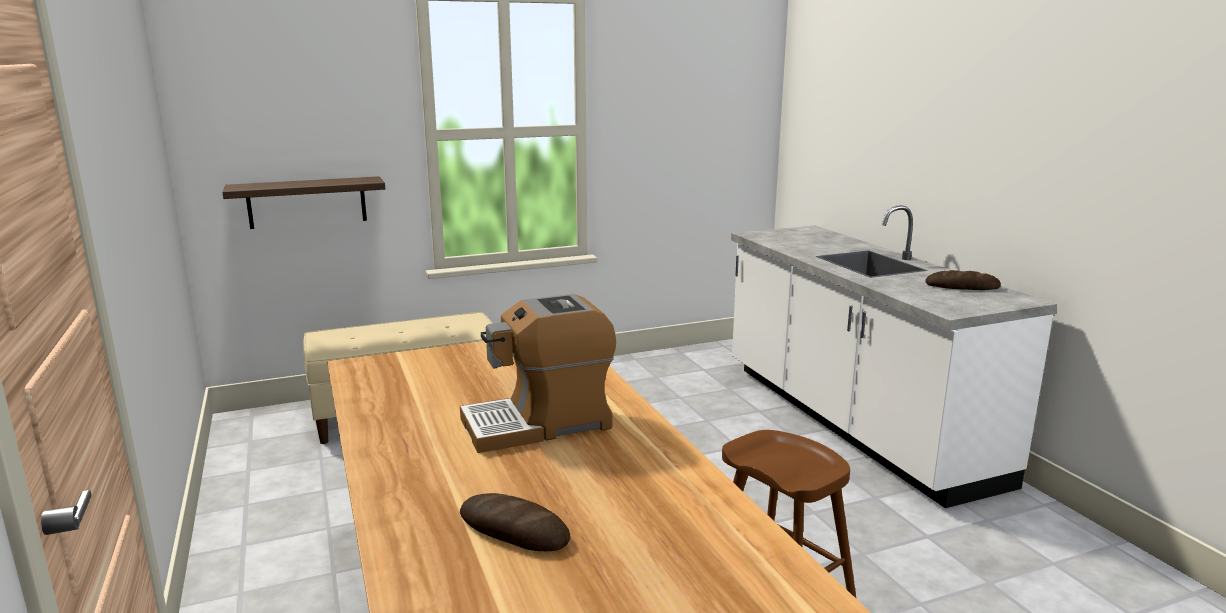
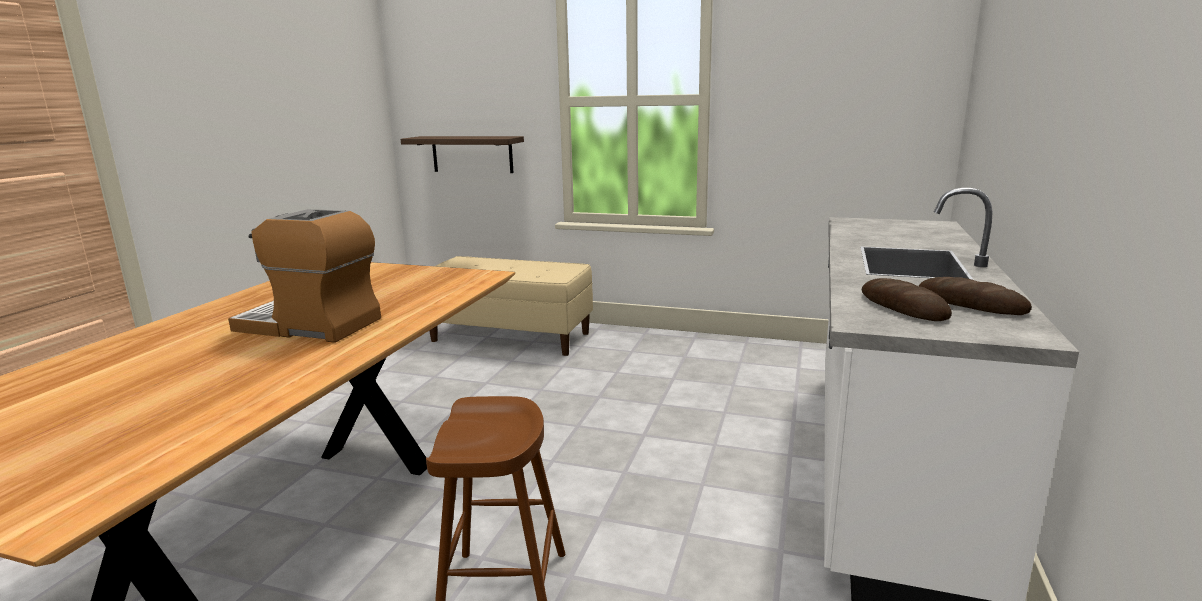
camera: 40 degrees right, 0 degrees up
bread [460,493,571,551] -> bread moved to [862,278,952,321]

